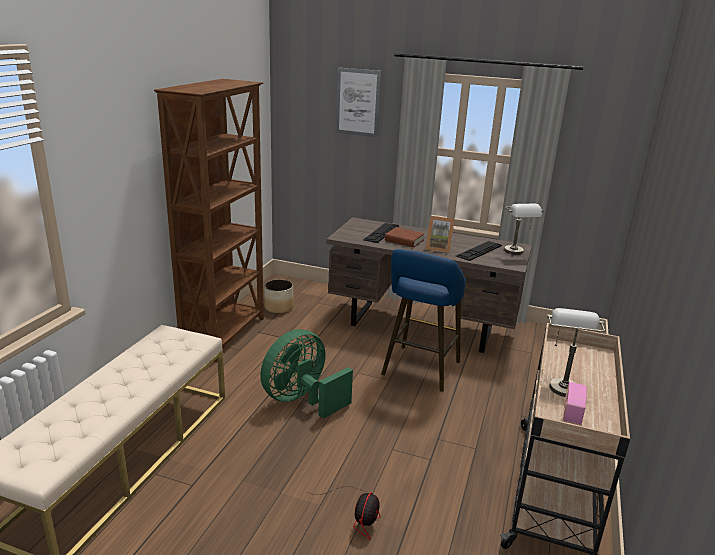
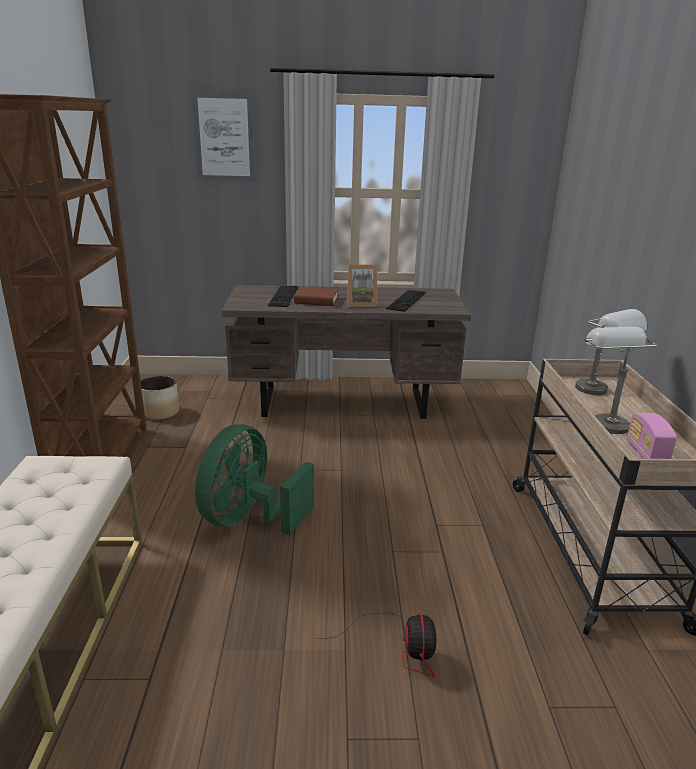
camera: 20 degrees left, 0 degrees up
blue stool [381,249,466,392] -> none
grey table lamp [504,204,543,255] -> grey table lamp moved to [575,309,647,395]

